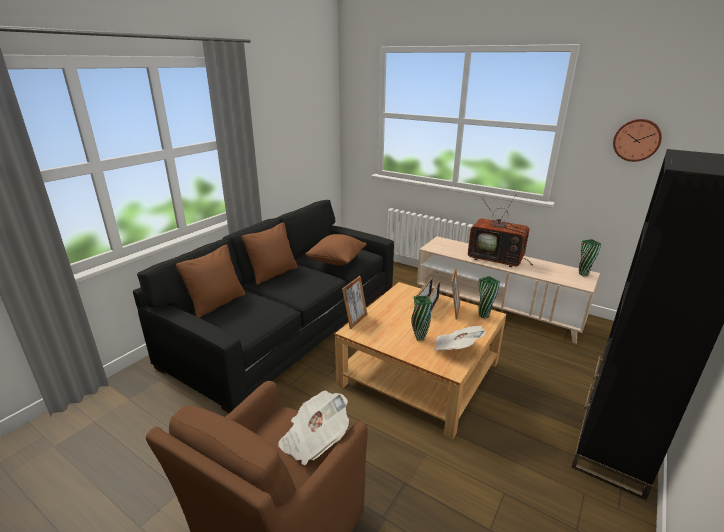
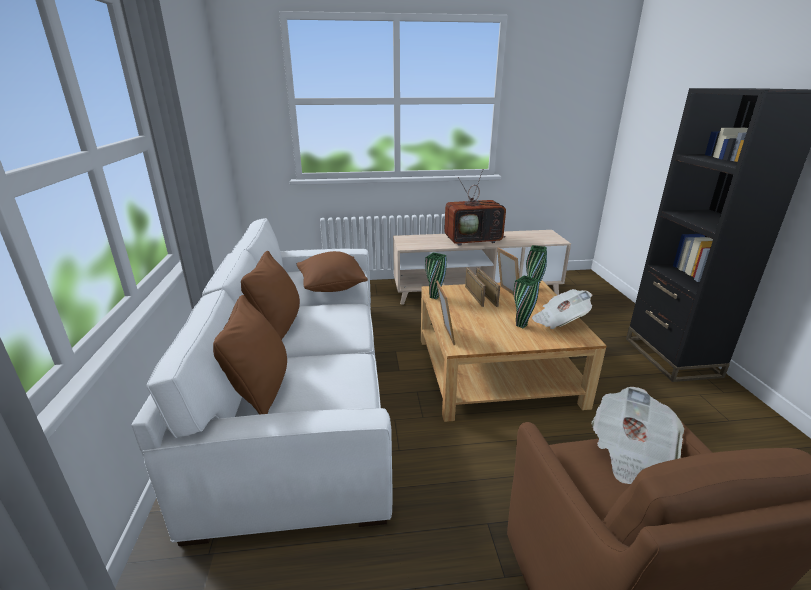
camera: 40 degrees left, 0 degrees up
black sofa [133,200,394,413] -> white sofa [131,218,393,546]
green vase [579,239,601,277] -> green vase moved to [425,252,447,299]
wall clock [613,119,662,162] -> none

